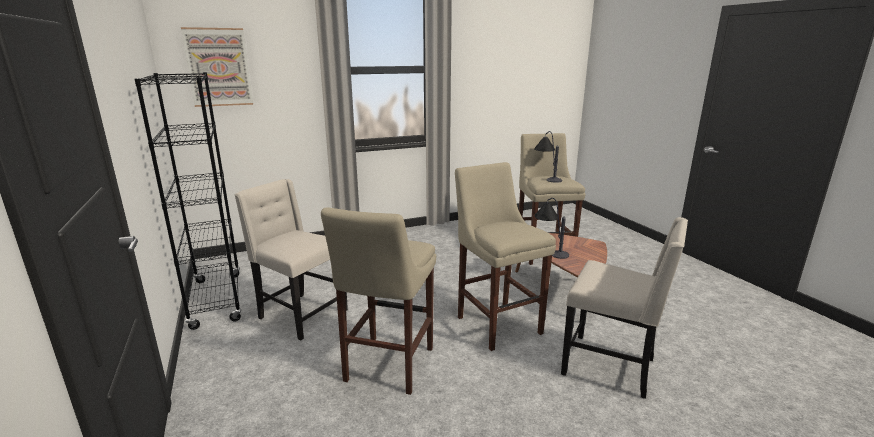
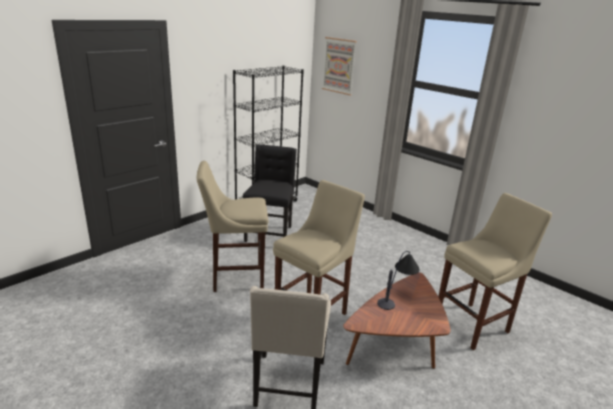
camera: 65 degrees right, 5 degrees up
beige chair [234,179,348,341] -> black chair [243,145,297,242]
table lamp [534,131,562,183] -> none

